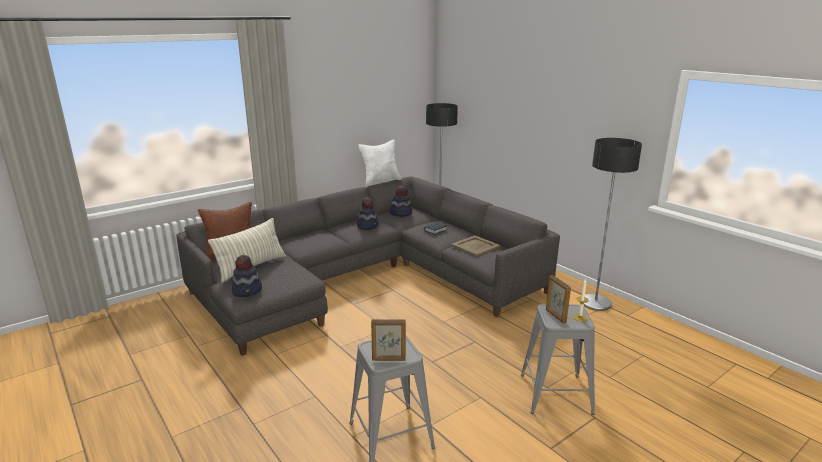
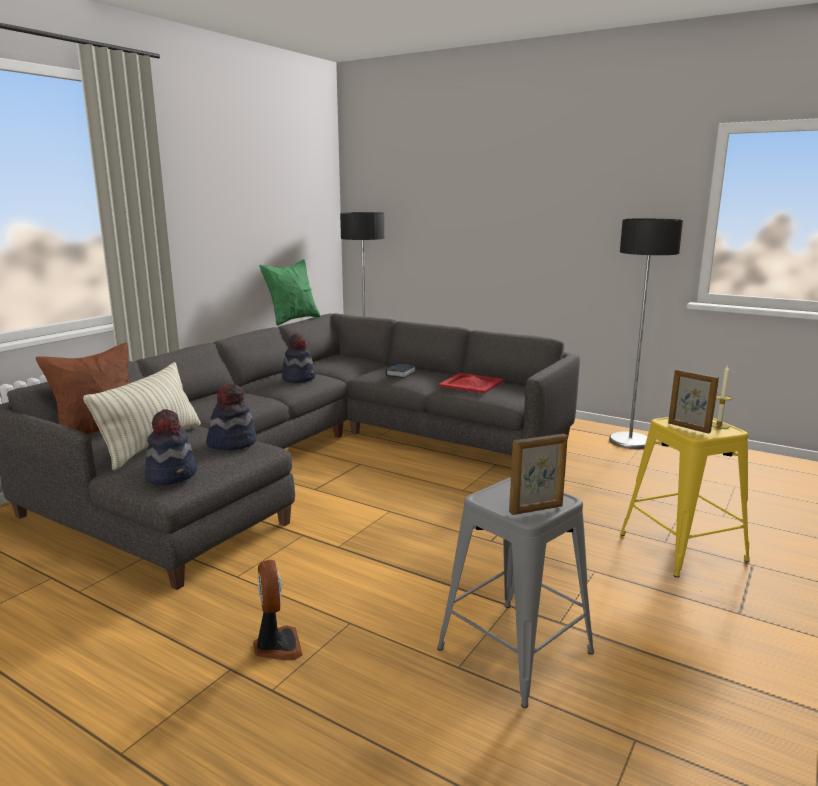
camera: 20 degrees left, 5 degrees down
white pillow [358,139,402,186] -> green pillow [259,260,321,326]
hat [389,186,412,217] -> hat moved to [206,384,256,451]
beige tray [451,235,501,256] -> red tray [439,373,504,394]
grey stool [521,304,595,415] -> yellow stool [620,417,750,577]
none -> fan [253,560,303,660]

